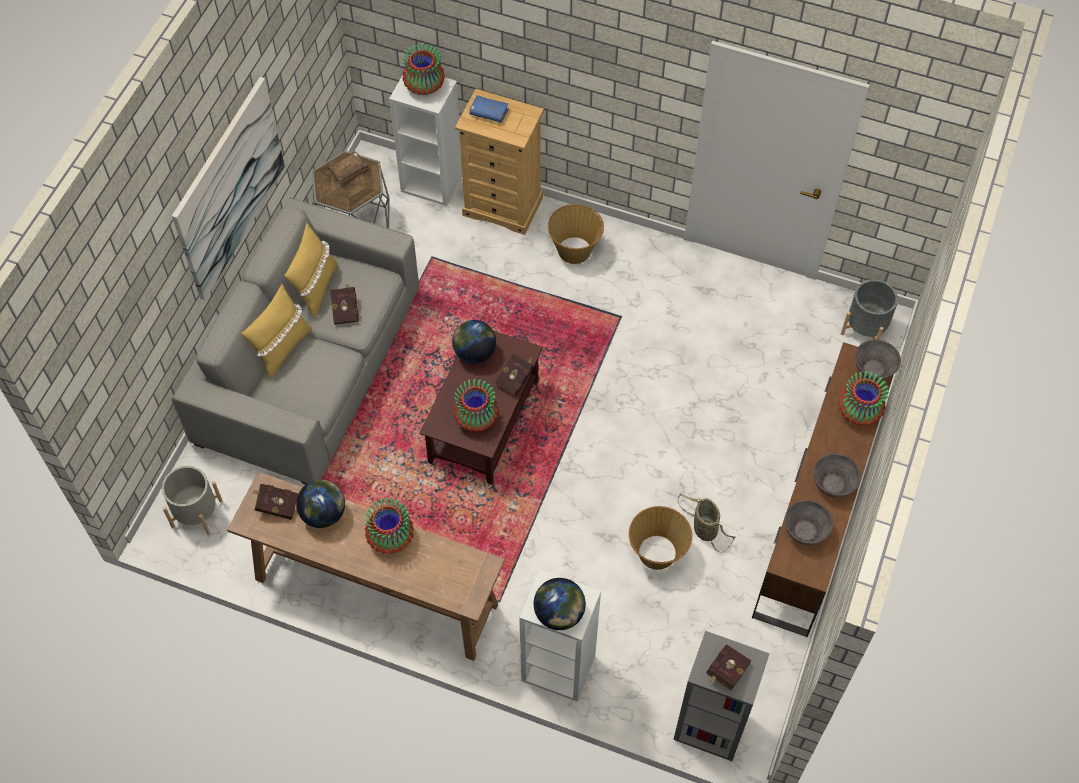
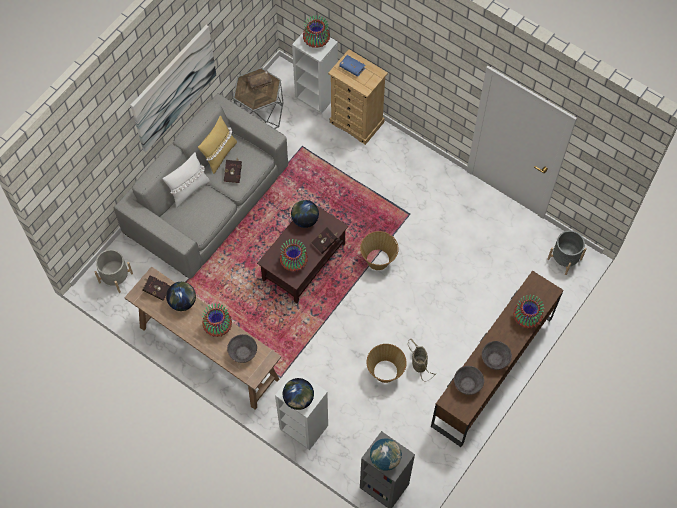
camera: 15 degrees right, 5 degrees up
yellow pillow [241,284,312,380] -> white pillow [163,152,210,208]
basket [548,204,604,264] -> basket moved to [360,231,399,270]
red book [706,645,752,690] -> globe [370,439,402,471]
grey bowl [855,340,901,381] -> grey bowl moved to [227,334,257,363]

